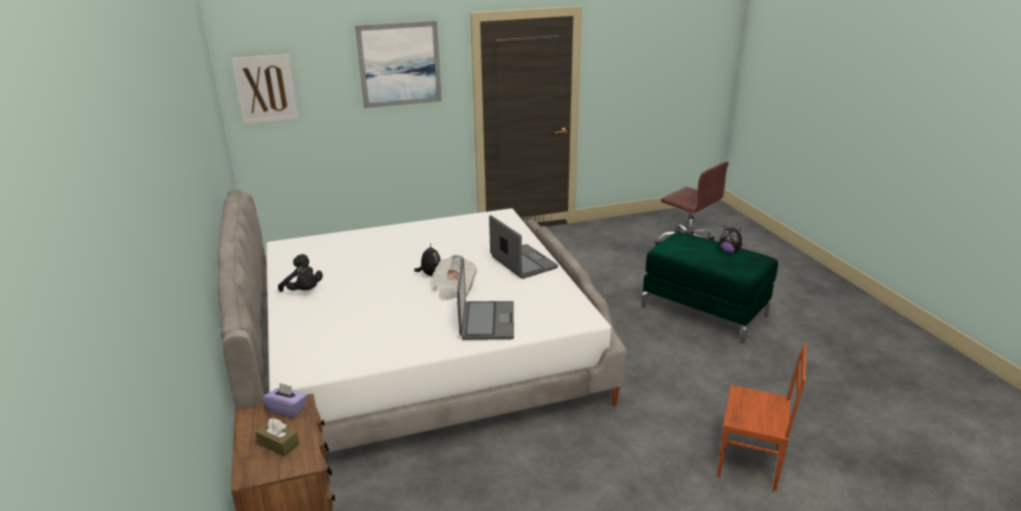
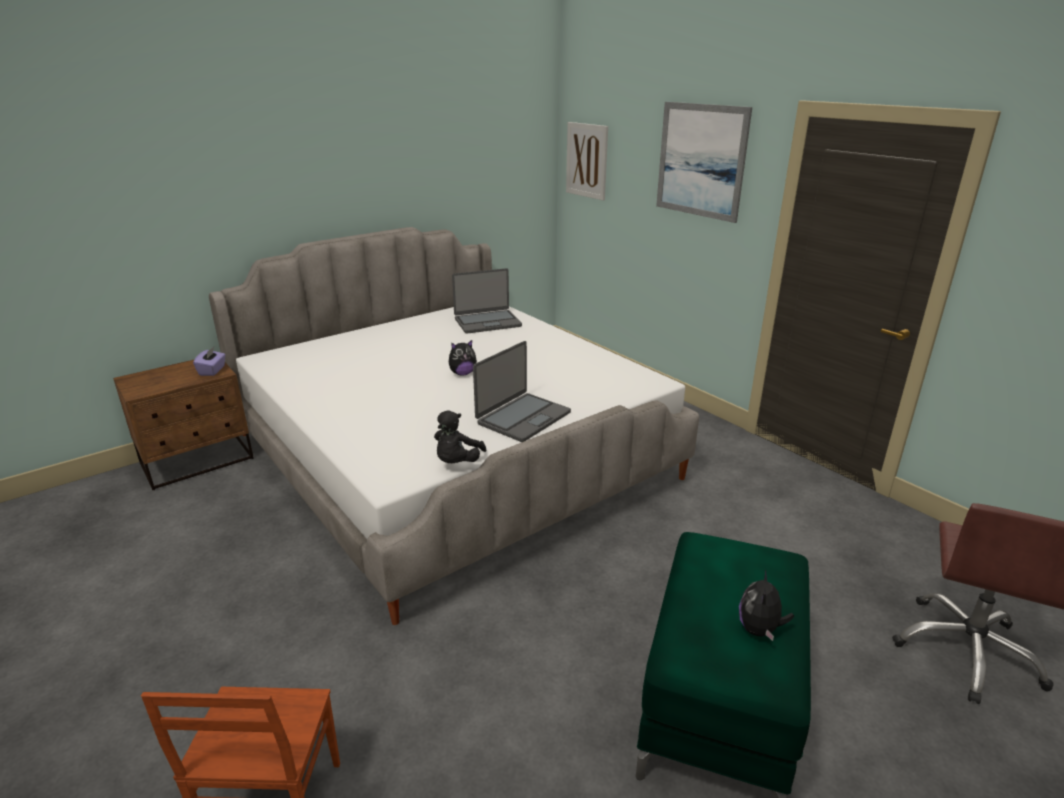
camera: 70 degrees right, 0 degrees up
brown tissue box [255,418,299,457] -> none
black plush toy [278,254,323,292] -> black plush toy moved to [434,410,486,463]
newspaper [432,255,477,300] -> none
laptop [457,259,514,340] -> laptop moved to [452,268,522,334]

